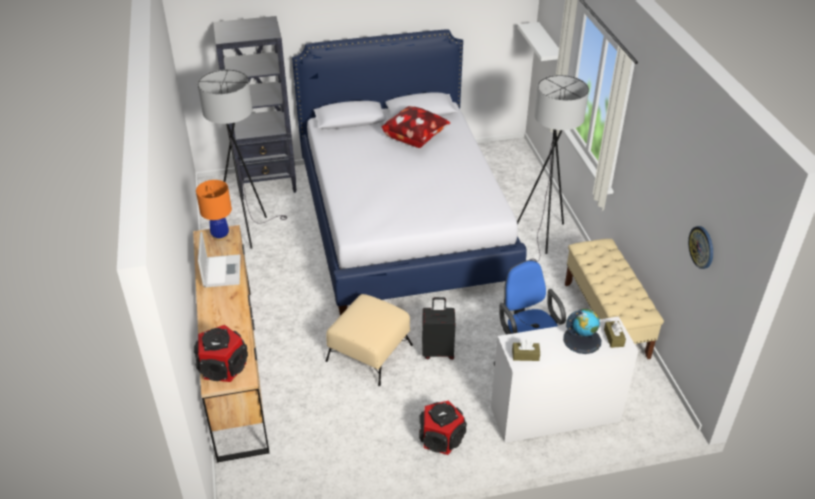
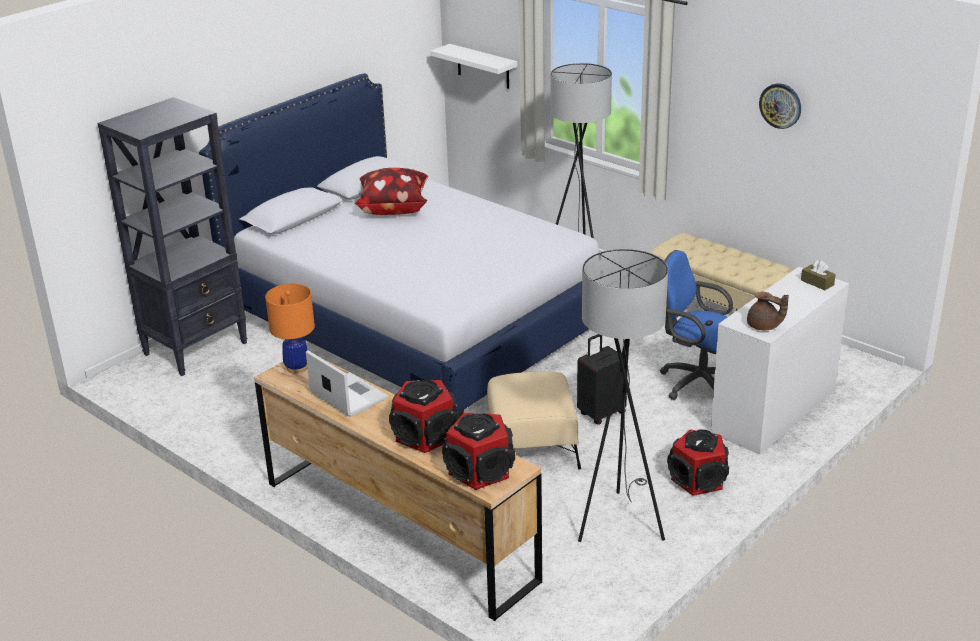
camera: 35 degrees left, 10 degrees down
grey floor lamp [198,69,287,249] -> grey floor lamp moved to [578,249,668,542]
brown tissue box [512,339,540,361] -> brown teapot [747,292,789,330]
globe [563,309,601,354] -> none
wall clock [688,226,713,269] -> wall clock moved to [759,83,801,129]
none -> speaker [389,380,460,453]

